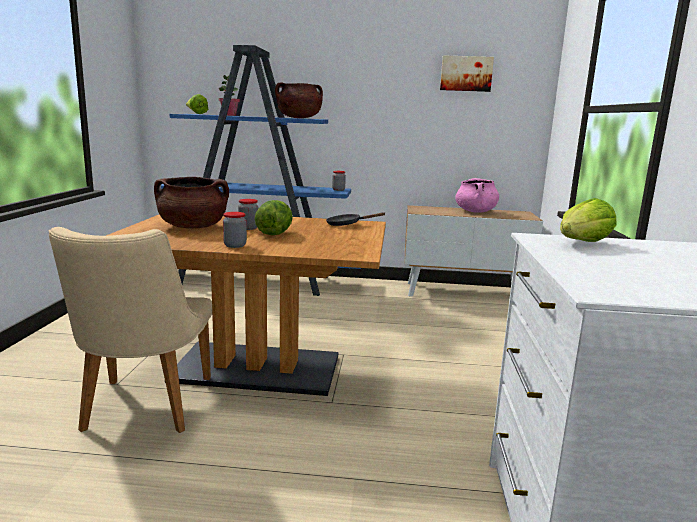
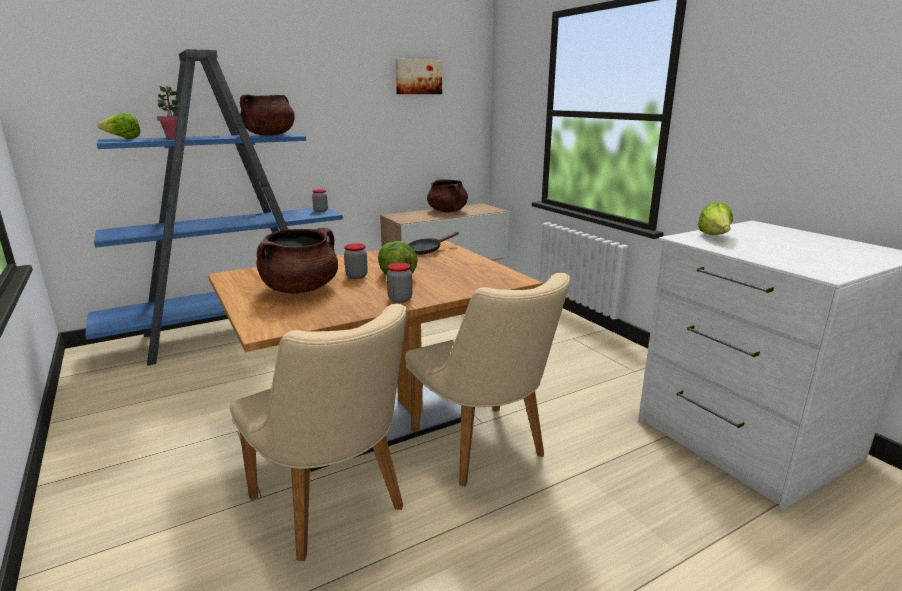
camera: 35 degrees left, 5 degrees up
pink cooking pot [455,178,499,213] -> brown cooking pot [427,179,468,213]
none -> beige chair [405,273,570,486]

